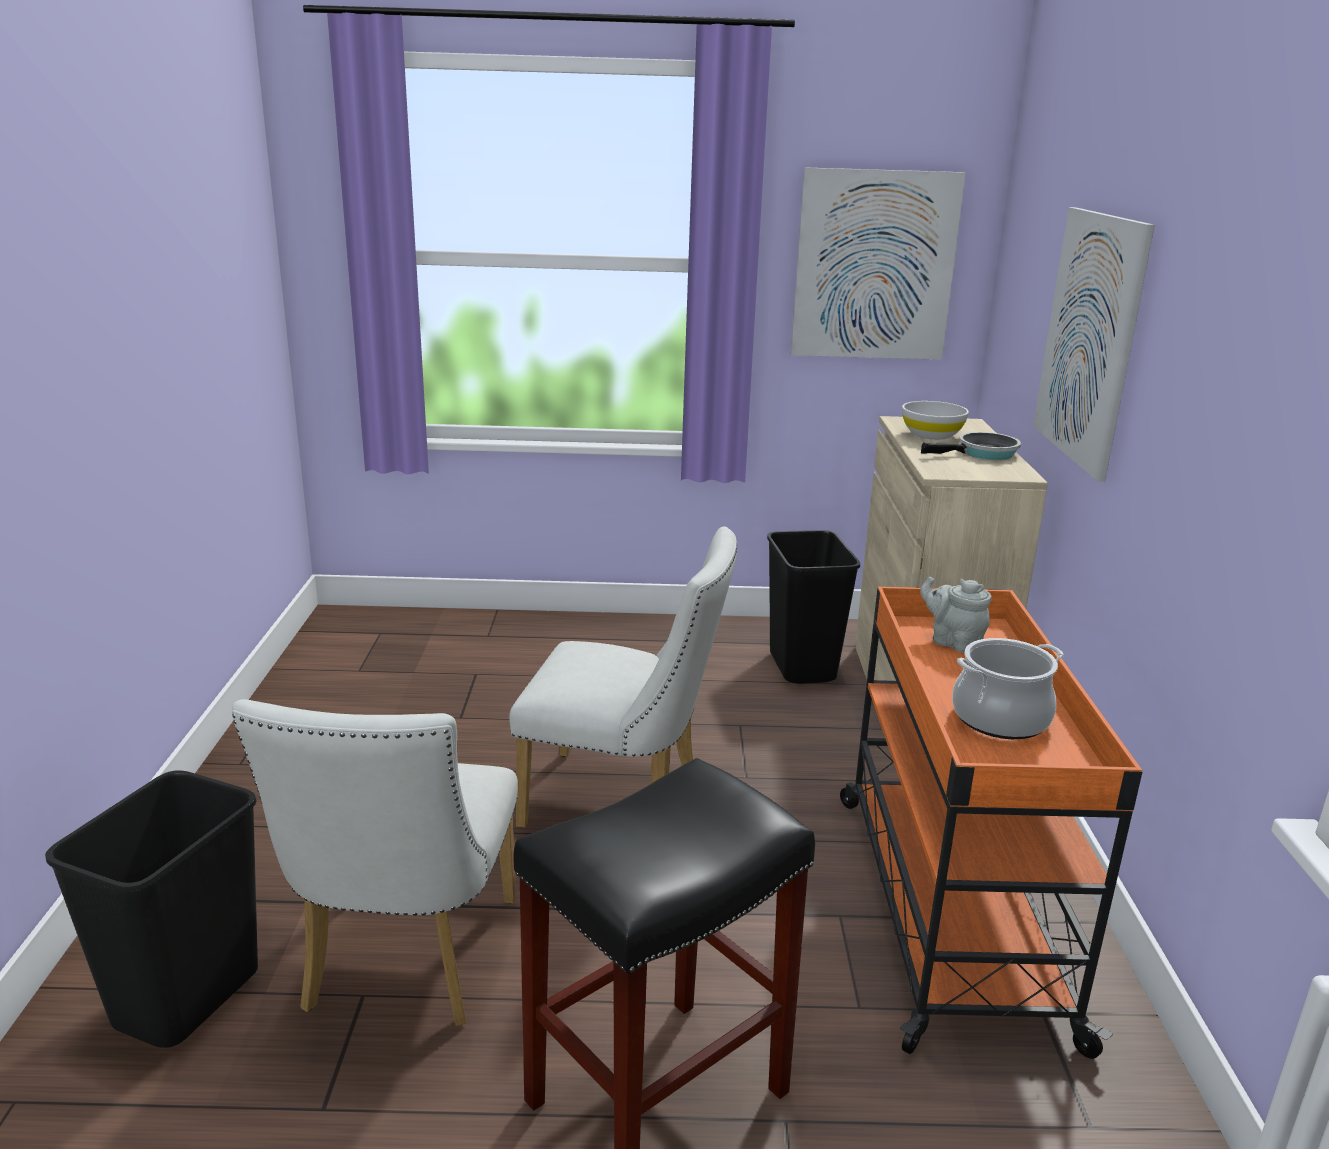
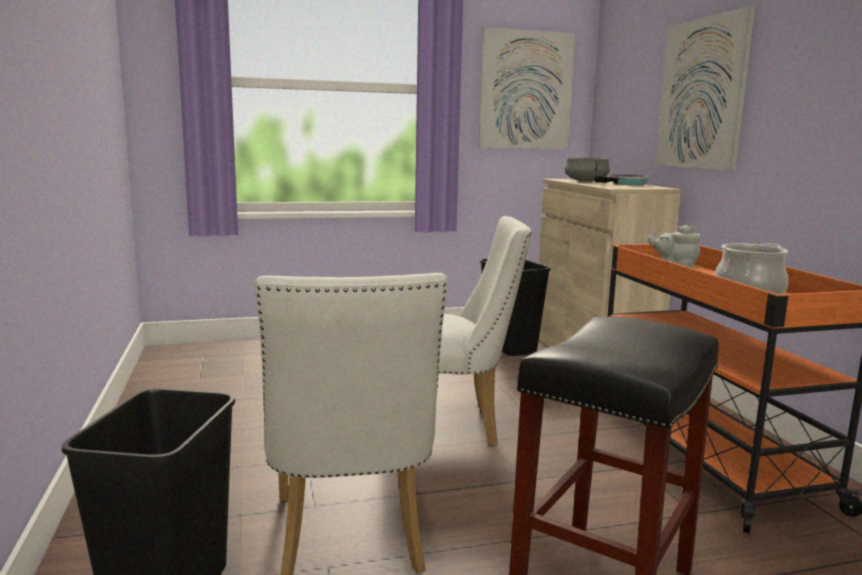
camera: 15 degrees left, 10 degrees down
white bowl [902,401,969,440] -> grey cooking pot [564,158,610,182]

